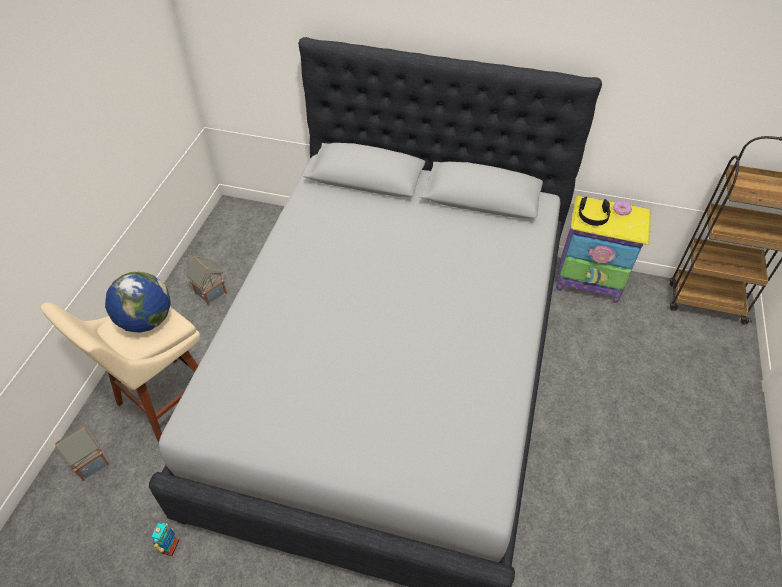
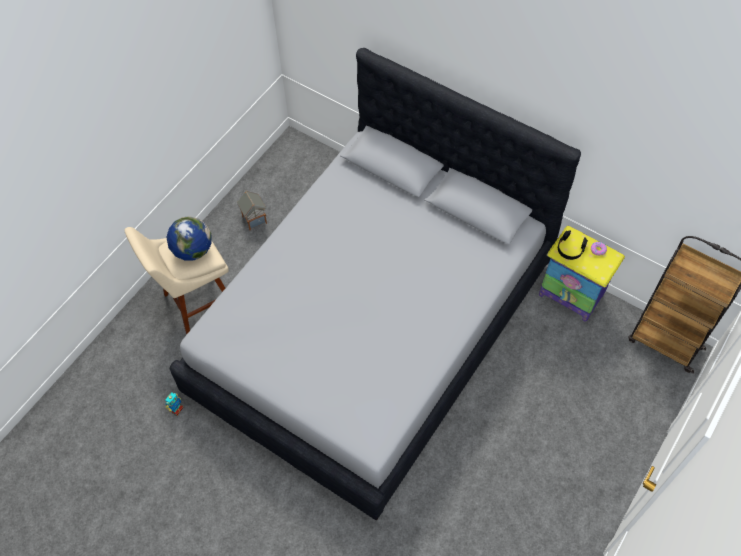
camera: 20 degrees right, 10 degrees up
toy house [54,425,109,481] -> none

